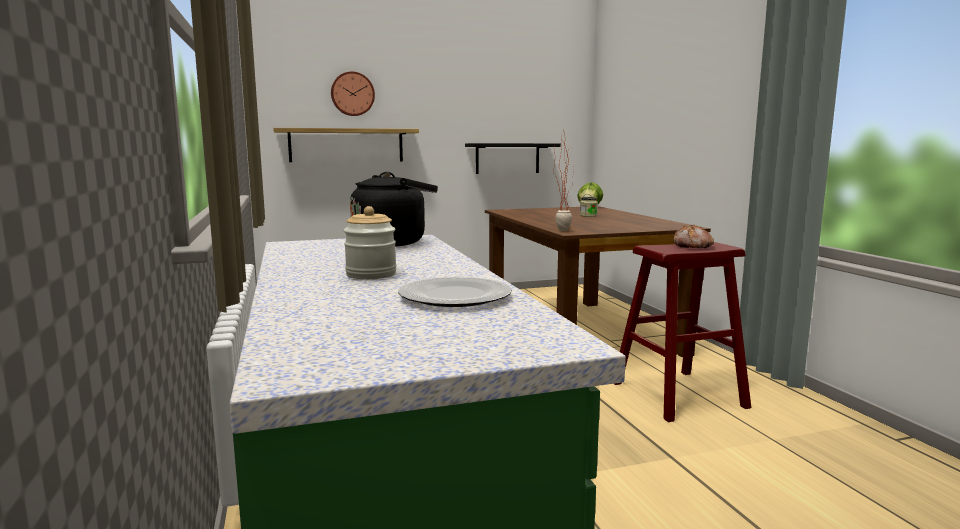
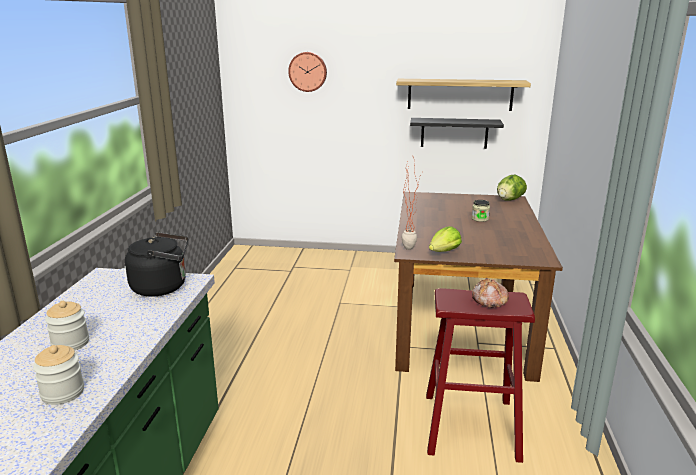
camera: 25 degrees right, 10 degrees up
shelf [273,128,419,162] -> shelf moved to [396,79,531,111]
plate [398,276,512,307] -> jar [33,345,84,405]
none -> lettuce [429,226,462,252]

